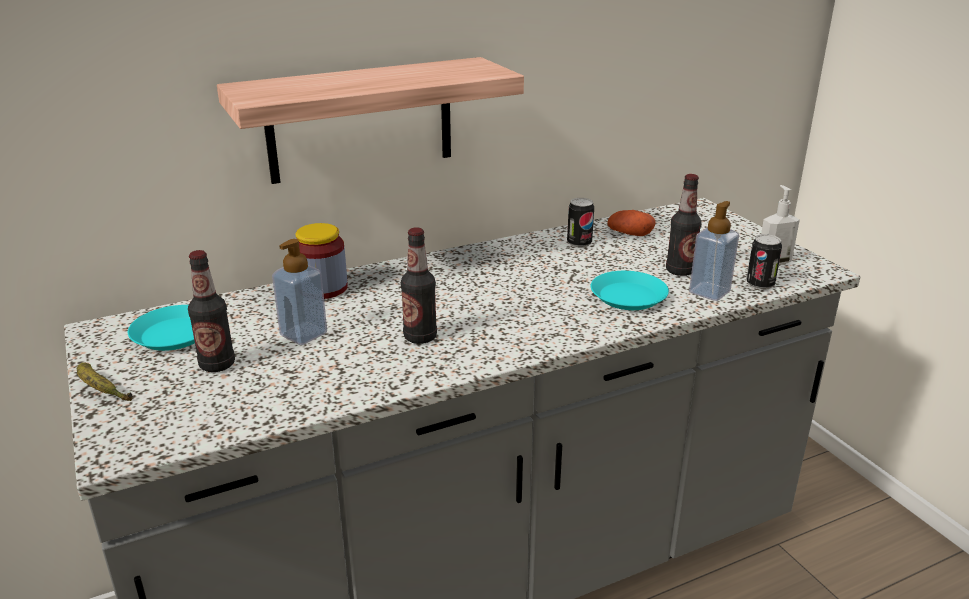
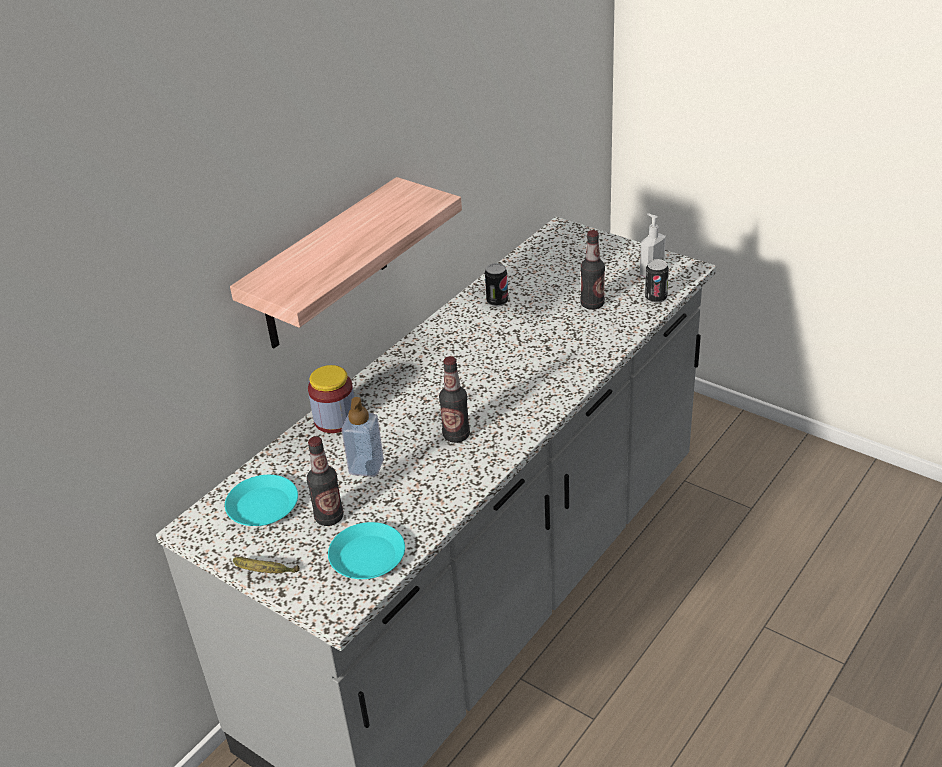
camera: 25 degrees left, 10 degrees up
turquoise plate [591,271,669,310] -> turquoise plate moved to [328,522,405,579]
potato [608,210,656,236] -> none
soap dispenser [689,201,739,301] -> none

